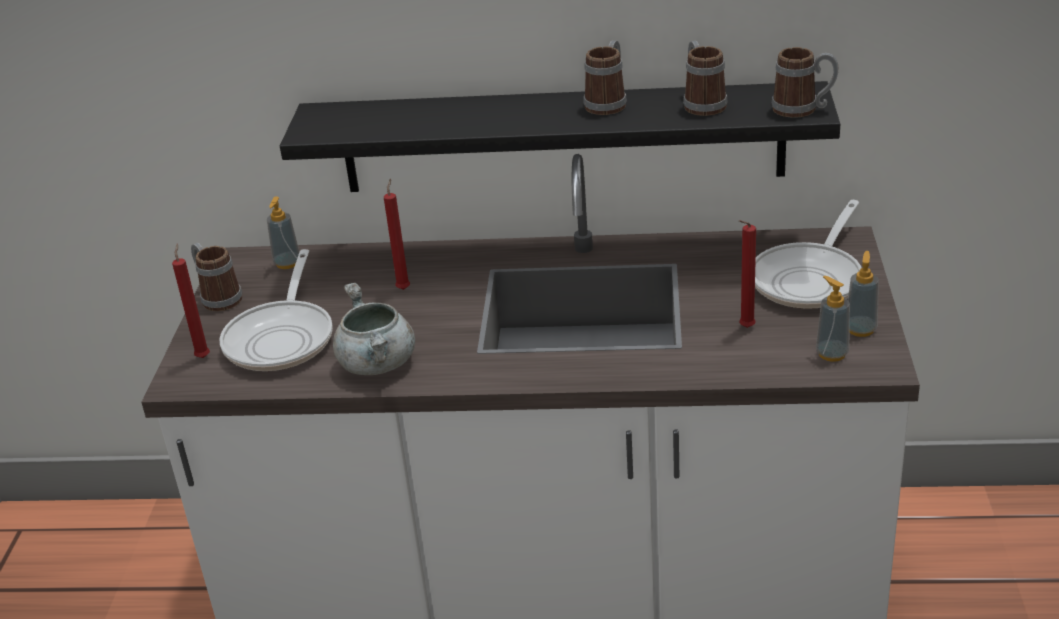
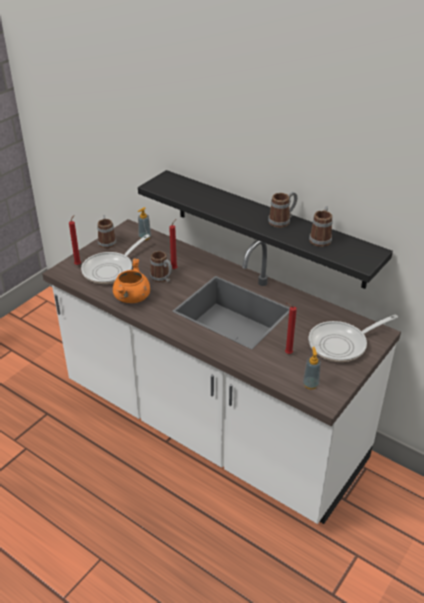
camera: 30 degrees right, 5 degrees up
grey cooking pot [333,283,415,375] -> orange cooking pot [113,258,150,303]
mug [772,47,838,118] -> mug moved to [150,251,172,282]
soap dispenser [848,251,879,337] -> none

